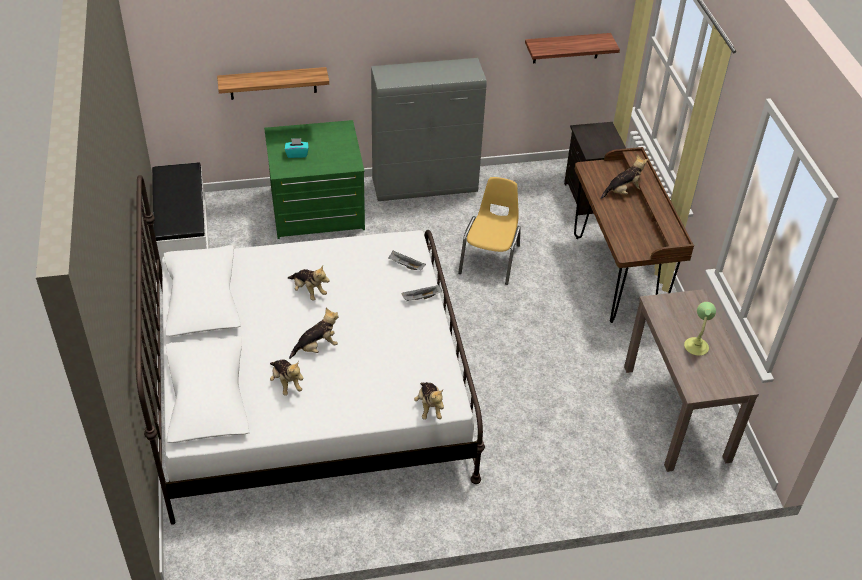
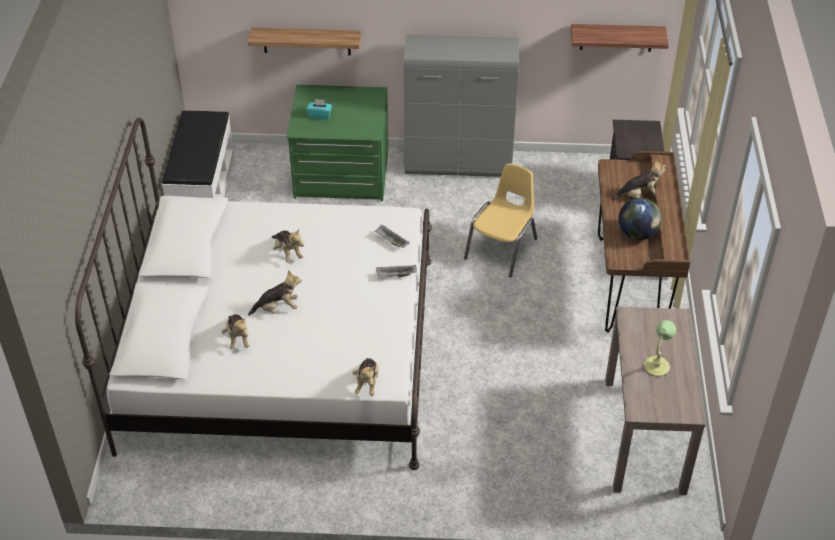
camera: 15 degrees right, 0 degrees up
none -> globe [619,198,661,240]

